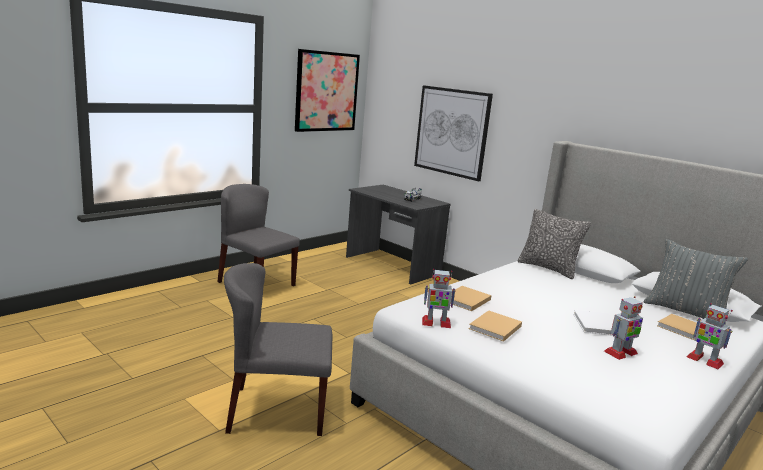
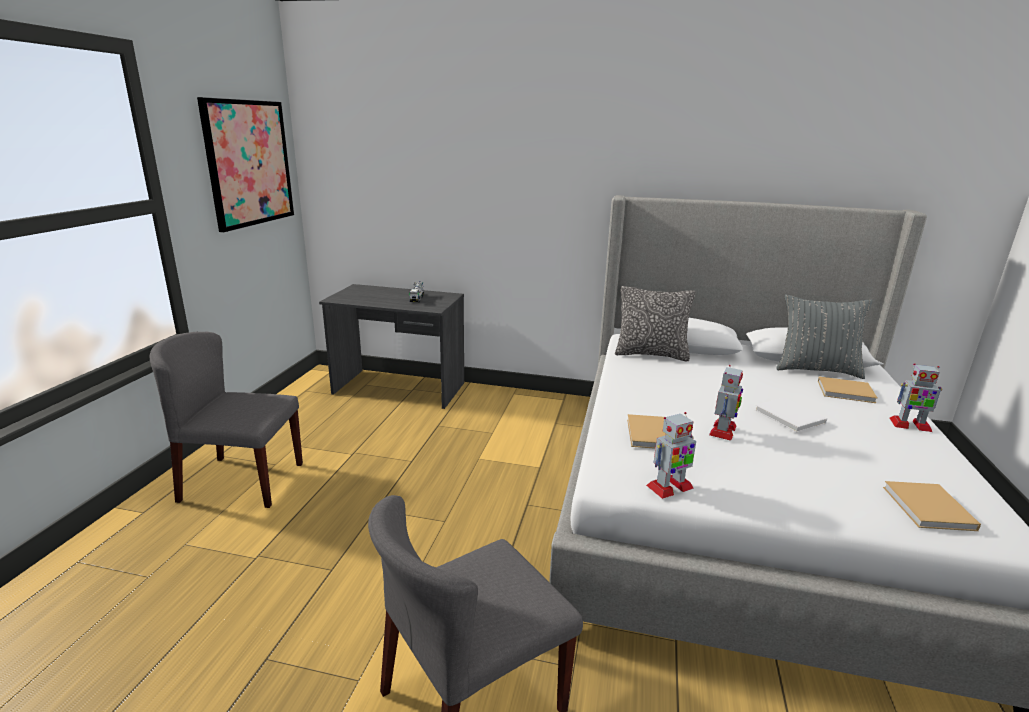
camera: 30 degrees left, 5 degrees up
picture [414,85,493,181] -> none
beige book [469,310,522,342] -> beige book moved to [883,481,981,531]
toy robot [604,296,643,360] -> toy robot moved to [709,365,743,441]

